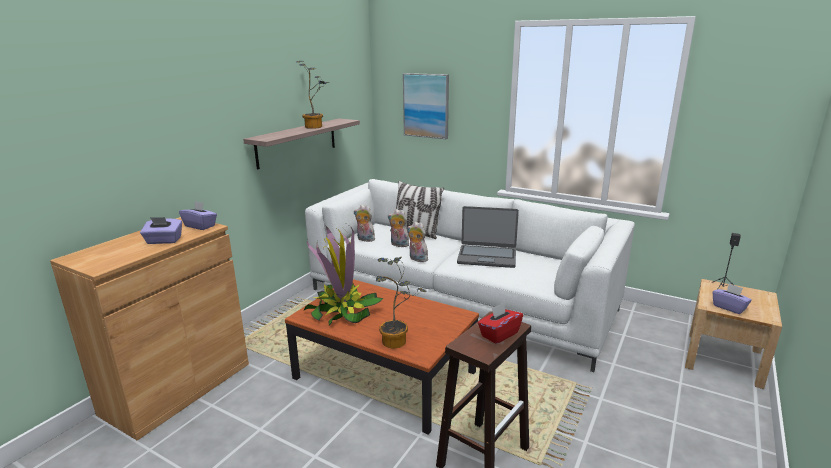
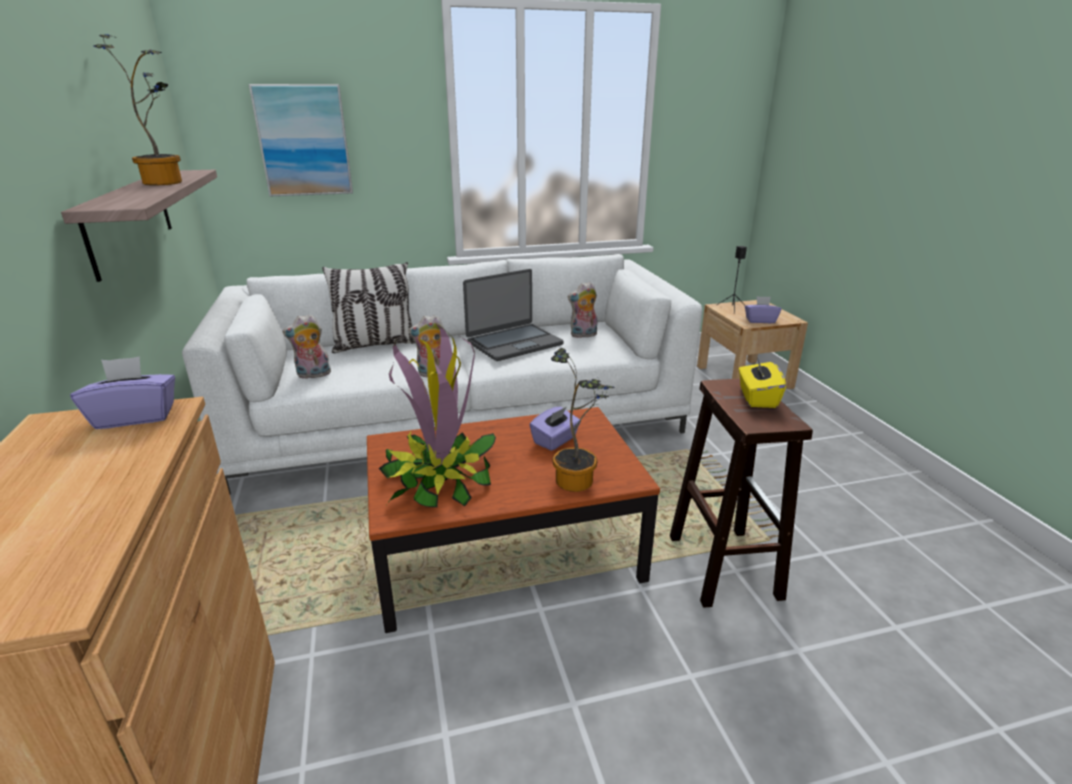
camera: 45 degrees left, 5 degrees up
purple tissue box [140,217,182,244] -> purple tissue box moved to [530,406,581,451]
plush toy [388,209,409,247] -> plush toy moved to [568,282,597,338]
red tissue box [478,303,523,344] -> yellow tissue box [739,358,786,408]

